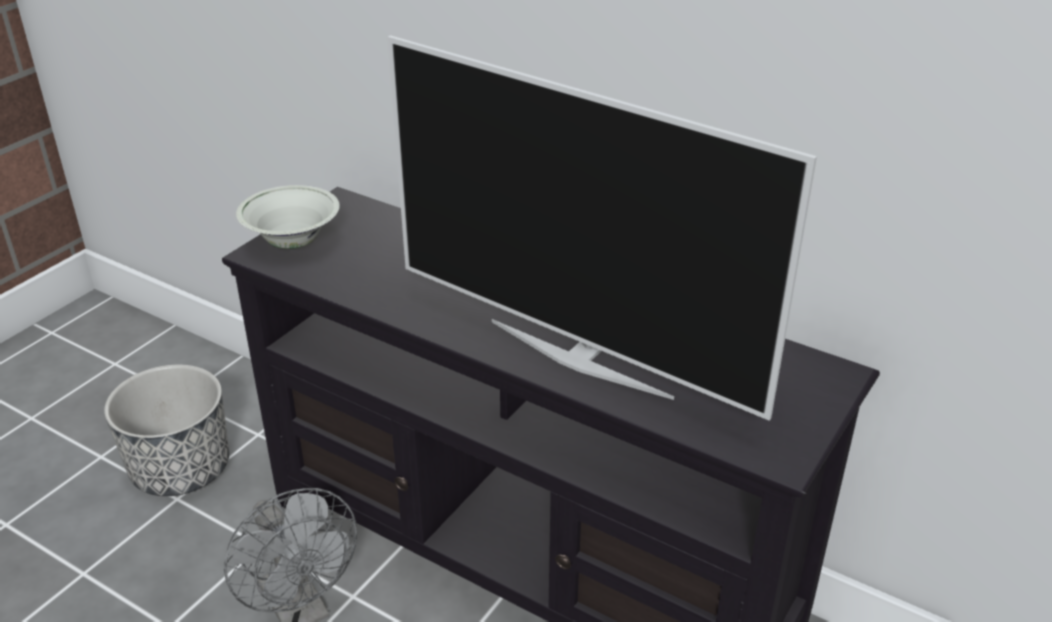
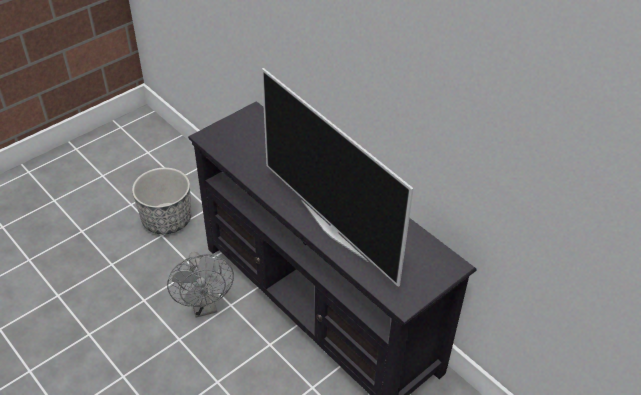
camera: 15 degrees right, 10 degrees up
white bowl [236,185,340,249] -> none

